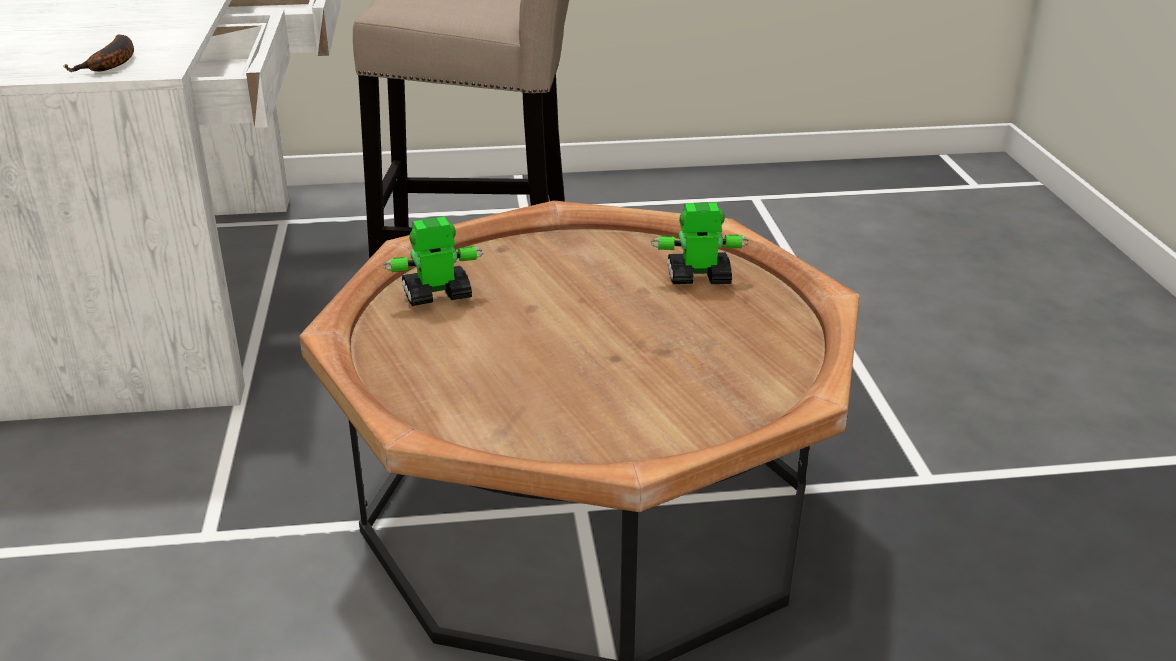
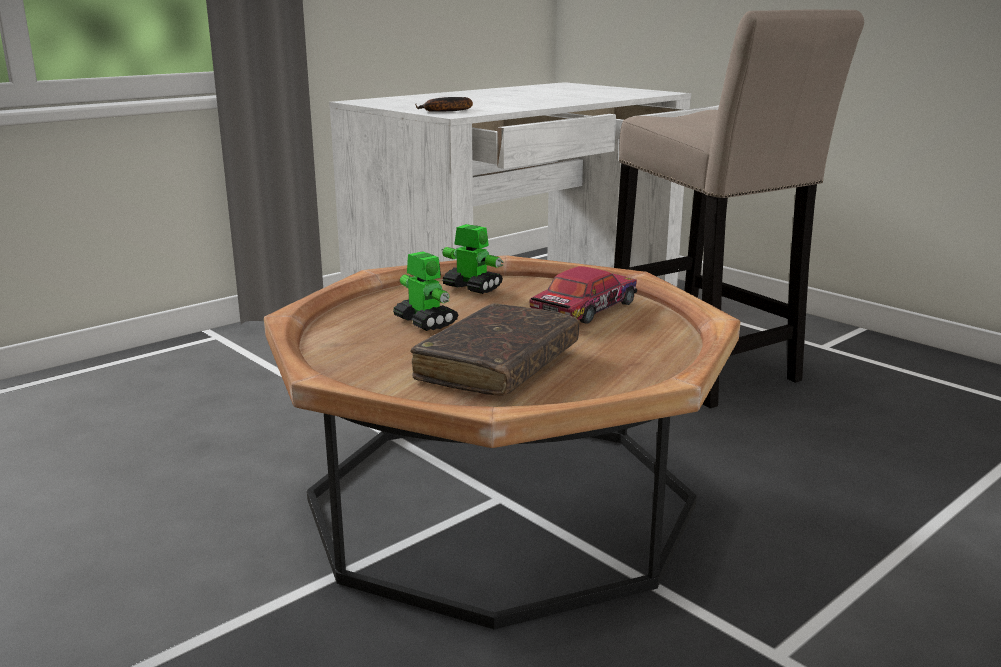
camera: 55 degrees right, 10 degrees down
toy robot [651,202,749,284] -> toy robot moved to [393,251,458,331]
none -> brown book [410,303,580,396]
none -> toy car [529,266,637,324]

